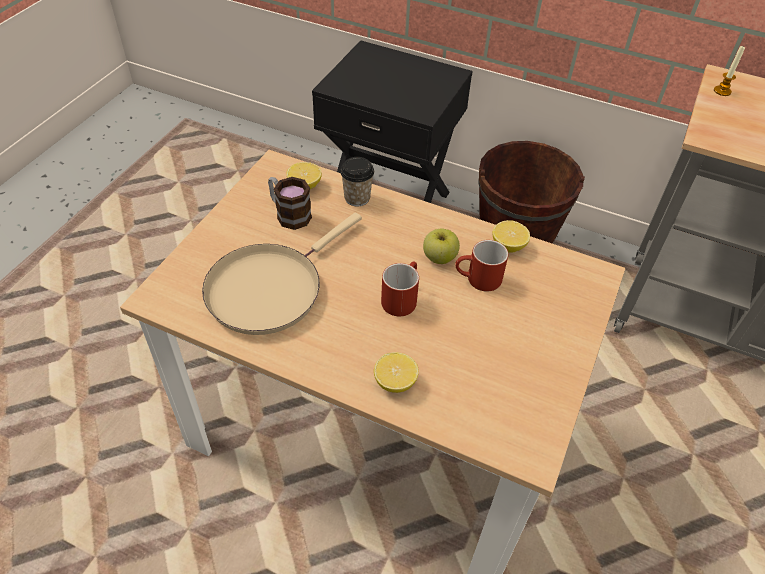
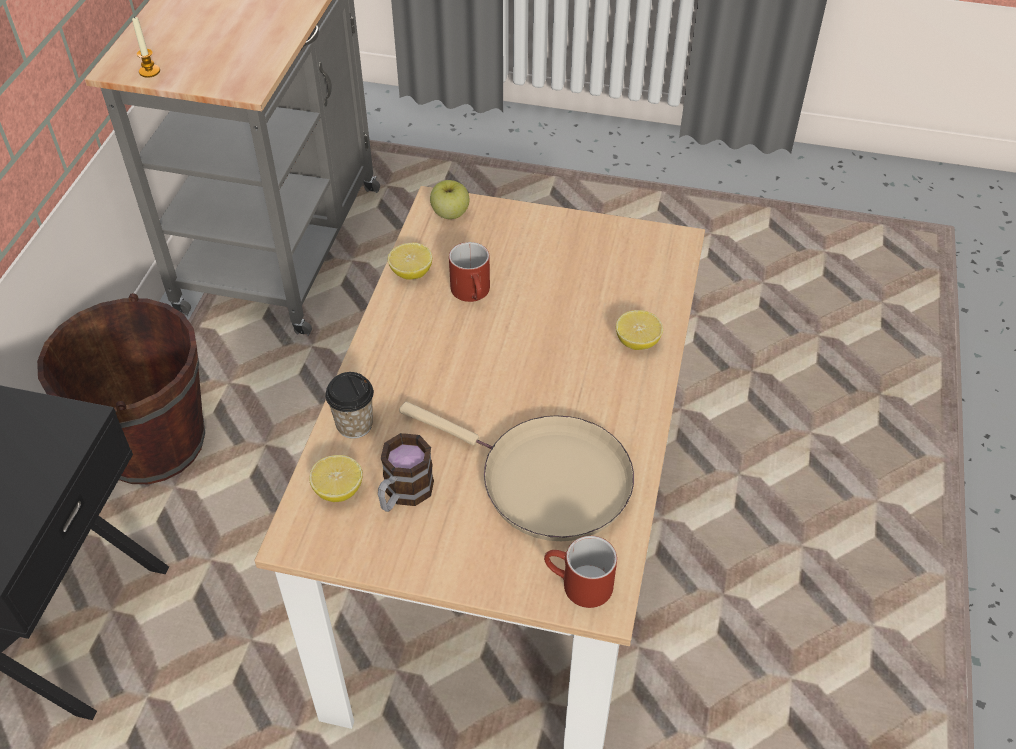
camera: 100 degrees left, 0 degrees up
red mug [381,261,419,316] -> red mug moved to [544,536,617,608]
apple [423,229,460,264] -> apple moved to [430,180,469,219]

